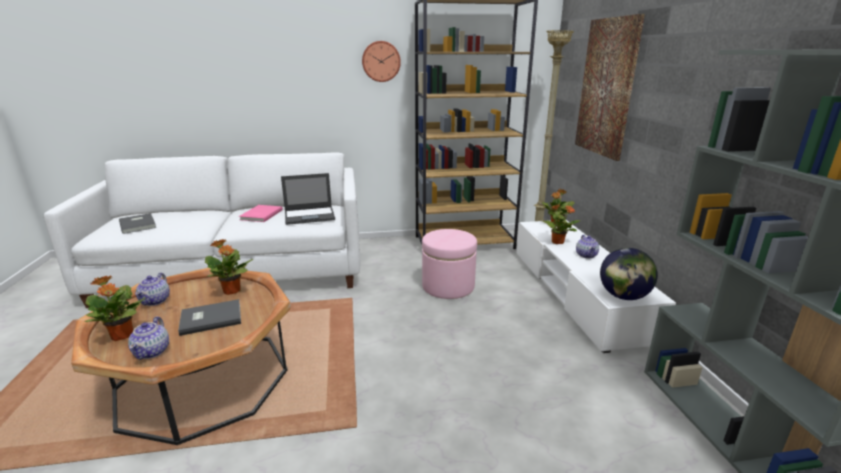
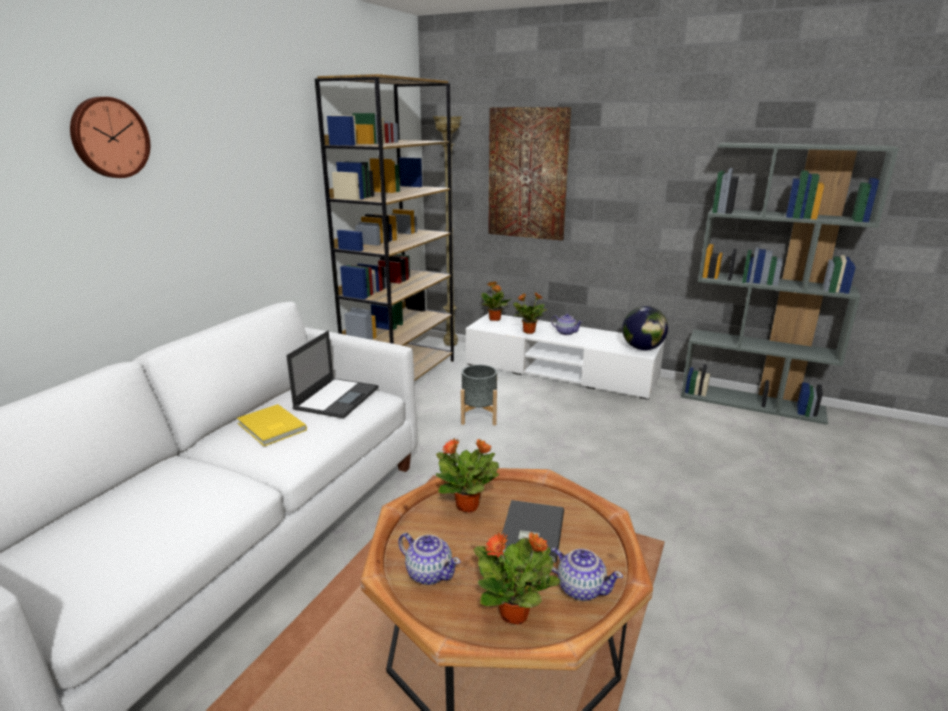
camera: 55 degrees left, 0 degrees up
grey book [119,213,156,234] -> none
pink book [239,205,283,222] -> yellow book [237,404,307,446]
wall clock [362,41,401,82] -> wall clock moved to [70,97,150,178]
pink ottoman [422,229,477,299] -> grey planter [461,365,497,425]

